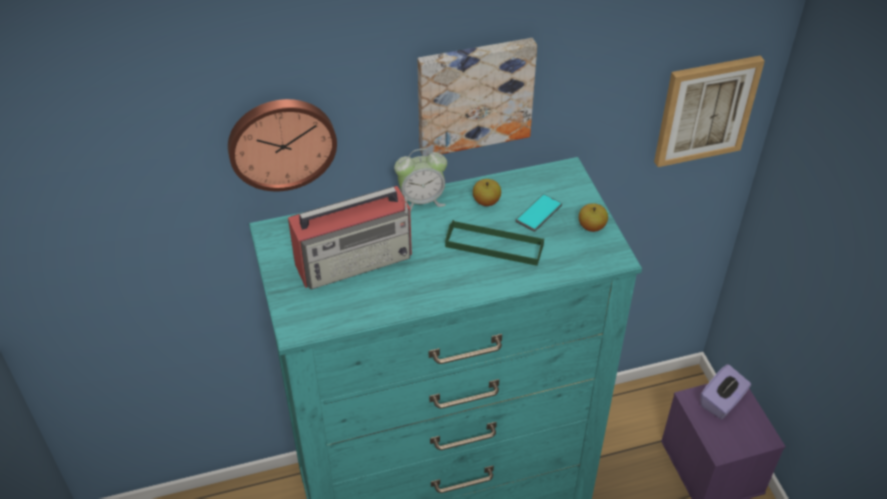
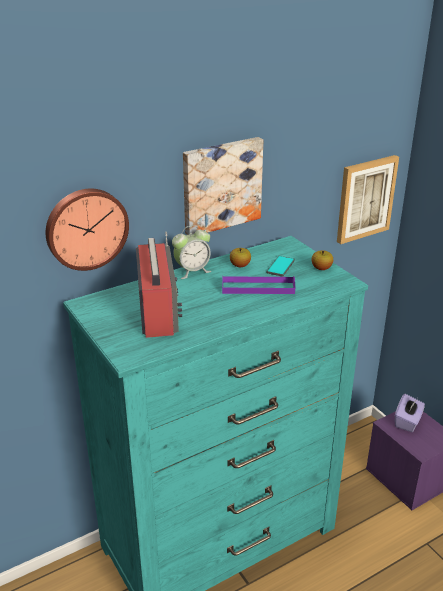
camera: 15 degrees left, 15 degrees down
radio [288,186,412,290] -> radio turned 60 degrees counterclockwise [136,232,182,338]
green tray [445,220,544,266] -> purple tray [222,276,295,294]

